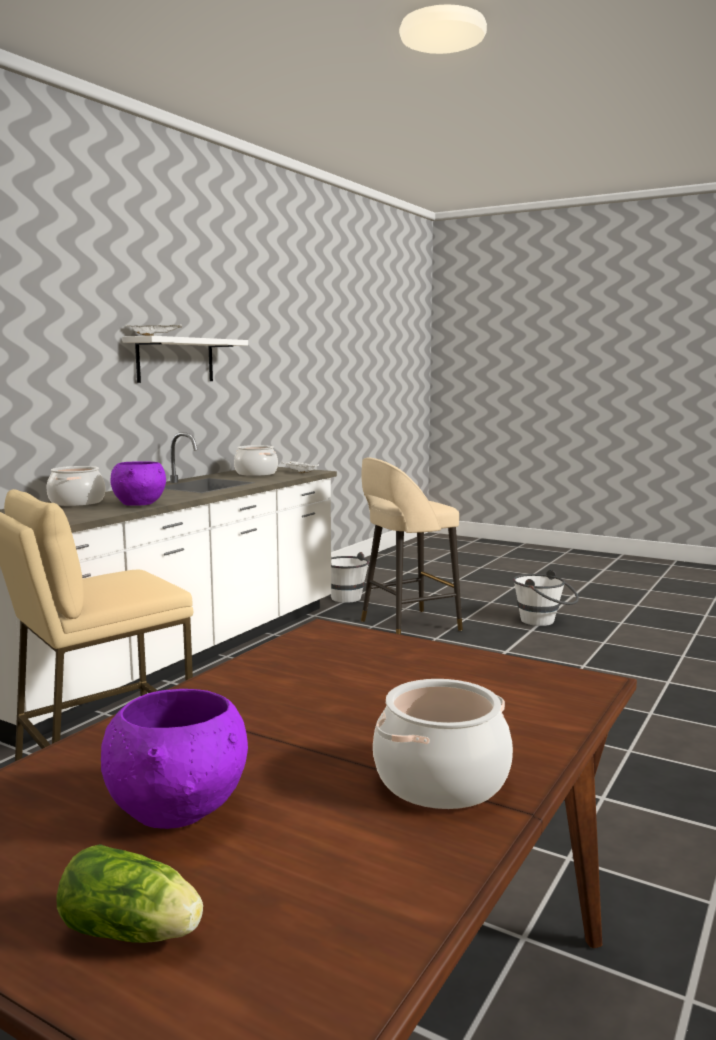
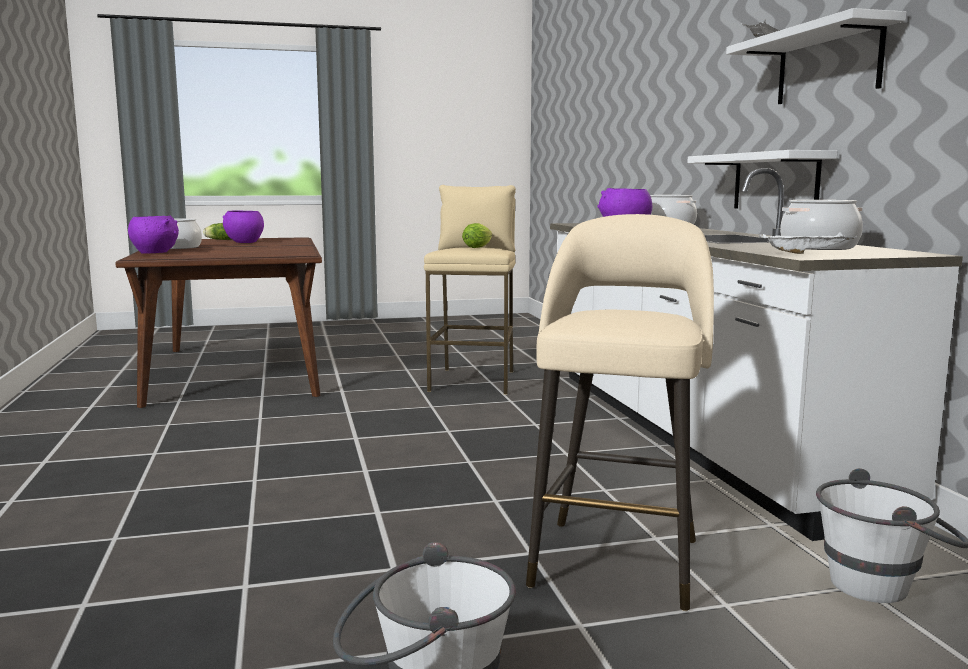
camera: 135 degrees right, 0 degrees up
none -> purple bowl [128,215,179,254]
none -> lettuce [462,223,493,248]
none -> white shelf [687,150,837,208]

